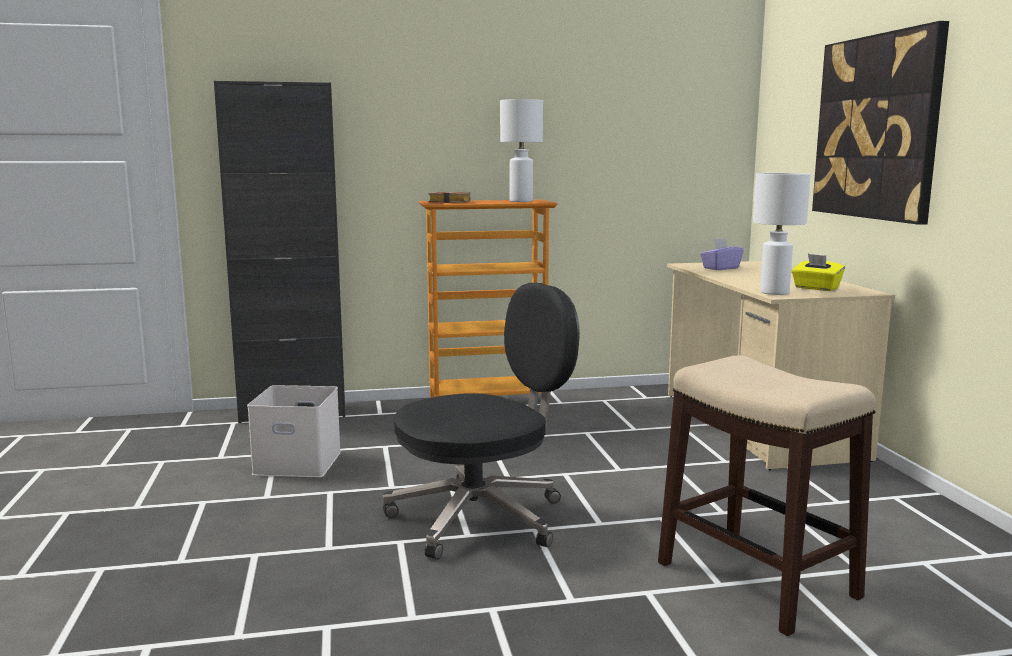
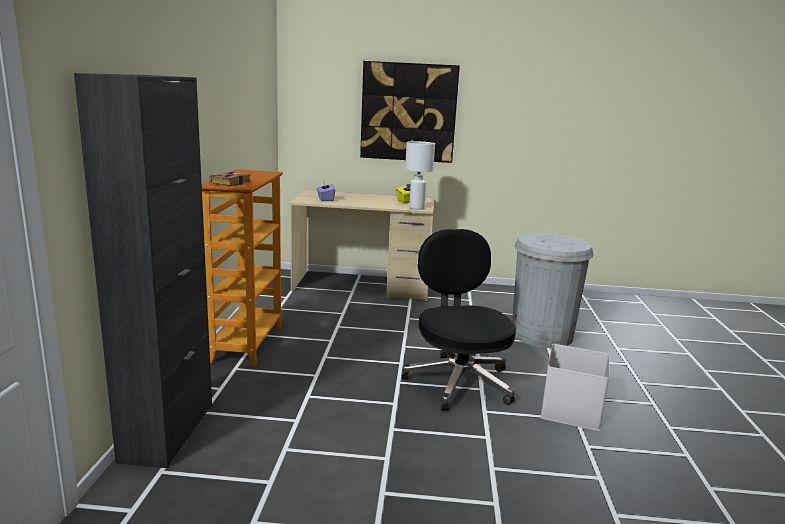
camera: 75 degrees left, 5 degrees up
white storage box [247,385,341,477] -> white storage box moved to [540,344,609,431]
white table lamp [500,99,543,202] -> none
stool [658,355,876,636] -> white trash can [512,233,594,348]

